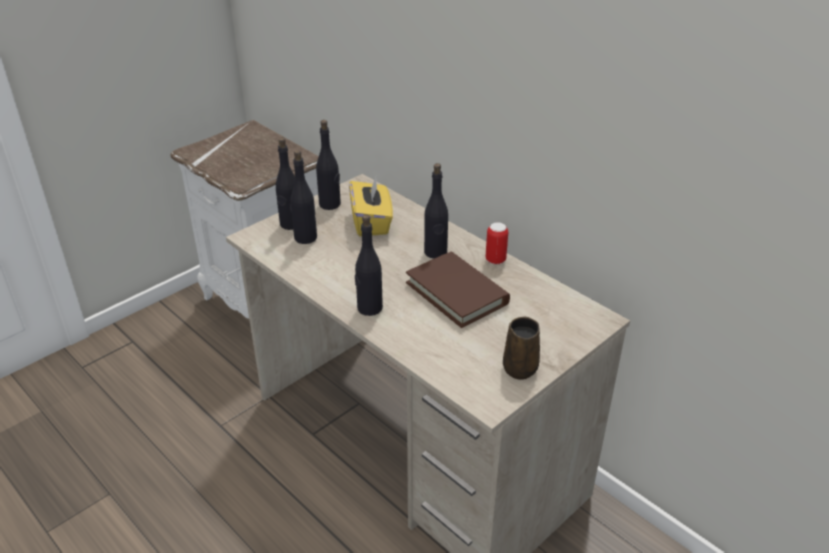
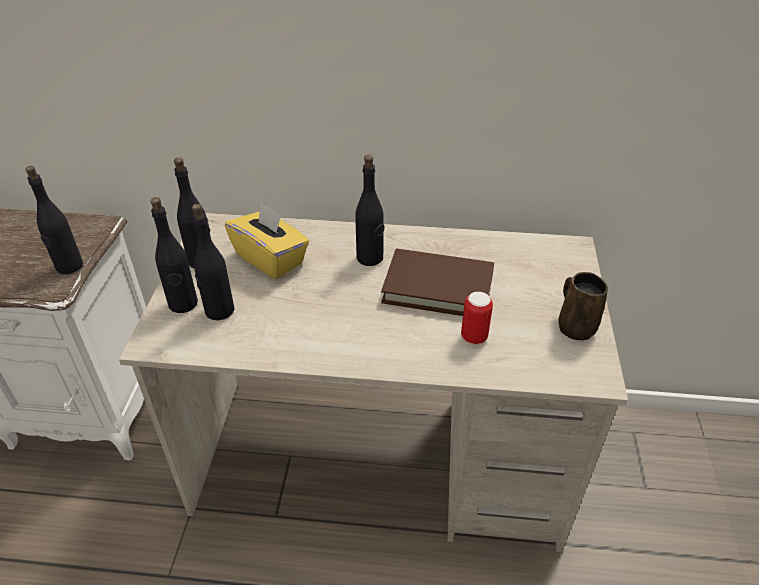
camera: 40 degrees left, 5 degrees up
black bottle [355,215,383,316] -> black bottle moved to [25,166,83,274]
can [485,222,508,264] -> can moved to [461,291,493,345]

